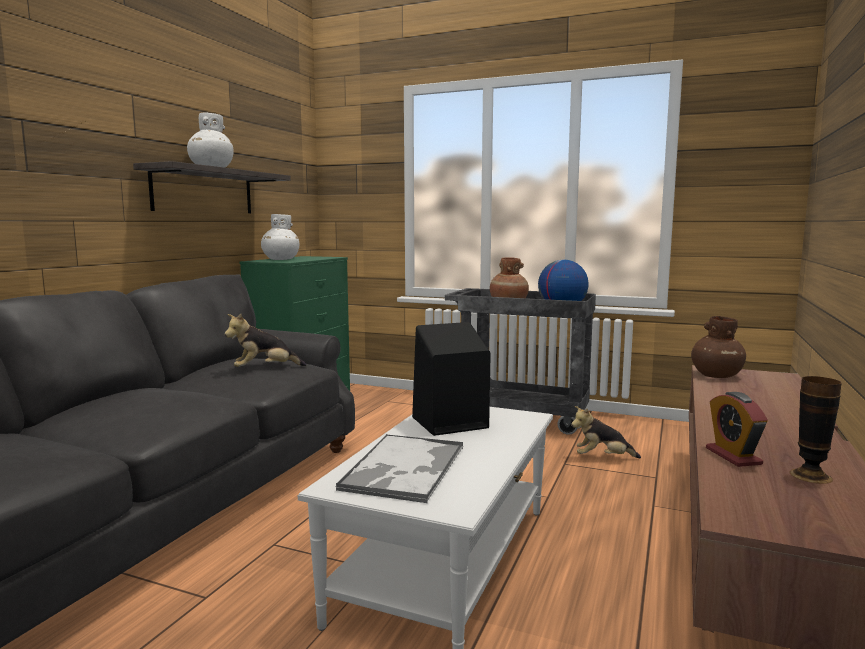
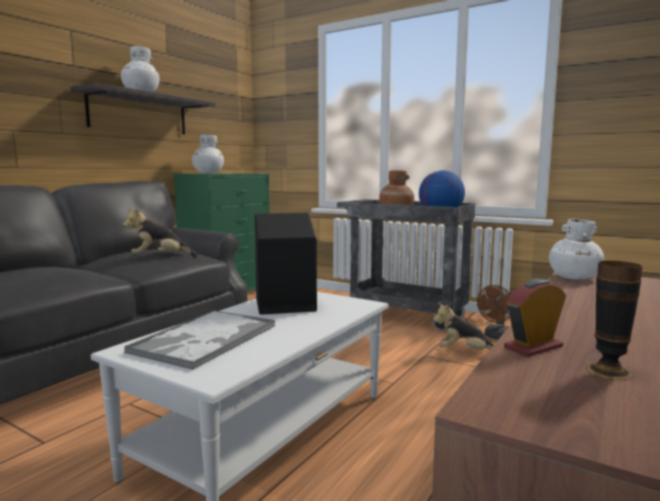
camera: 10 degrees right, 0 degrees up
brown vase [691,316,746,378] -> white vase [549,219,604,280]
alarm clock [706,392,768,467] -> alarm clock turned 60 degrees clockwise [504,279,566,357]
none -> brown fan [477,285,511,340]

